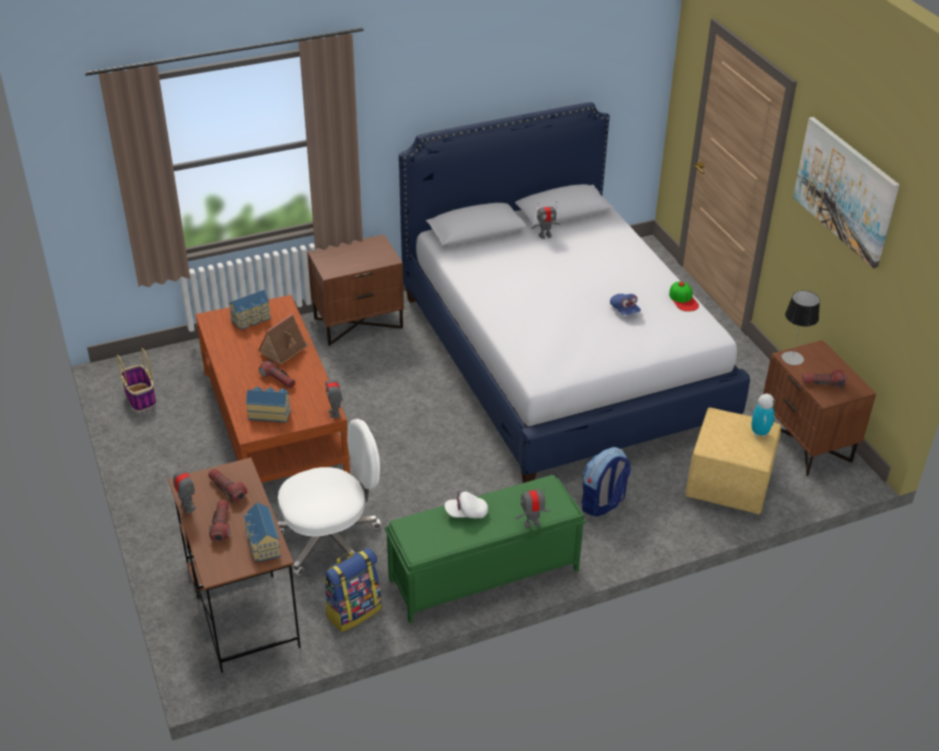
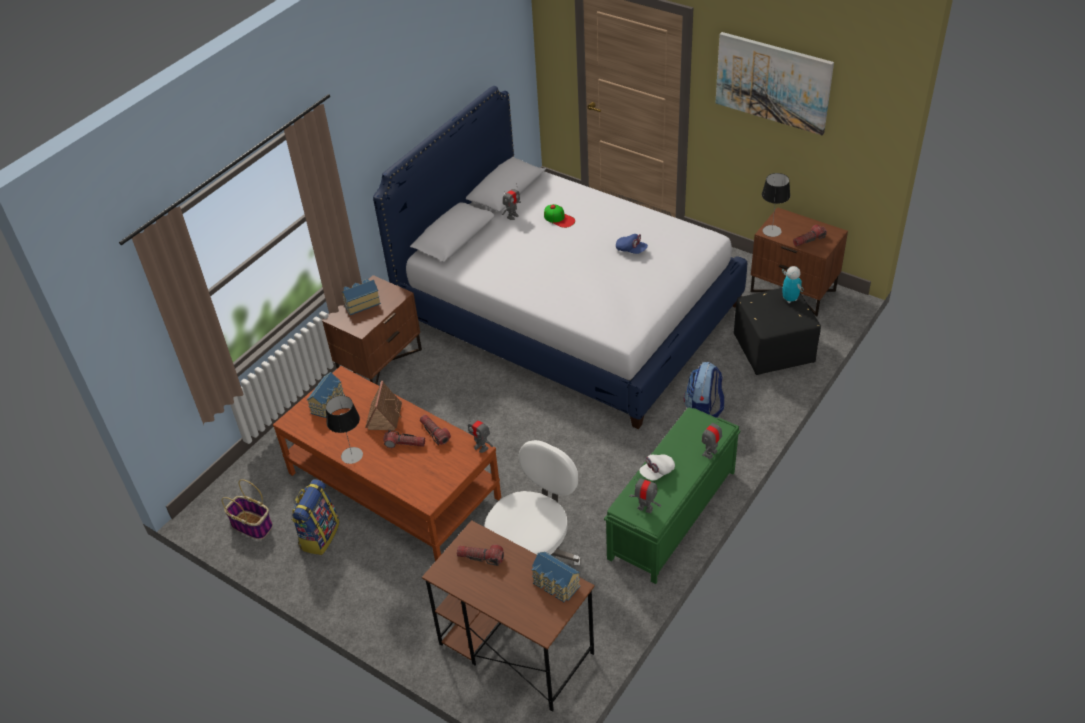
camera: 30 degrees left, 5 degrees up
toy robot [173,462,196,514] -> toy robot moved to [629,475,661,513]
flashlight [209,500,230,542] -> flashlight moved to [420,415,451,445]
toy house [246,386,291,423] -> toy house moved to [342,279,381,315]
backpack [324,548,382,632] -> backpack moved to [292,479,340,555]
cap [669,282,699,312] -> cap moved to [544,204,575,228]
yellow ottoman [685,407,781,514] -> black ottoman [734,288,821,375]
none -> table lamp [326,396,363,464]

